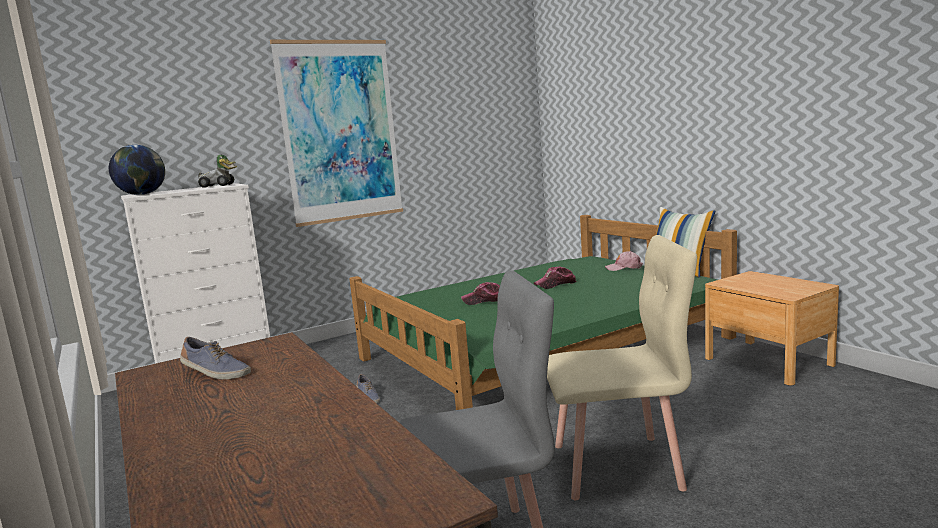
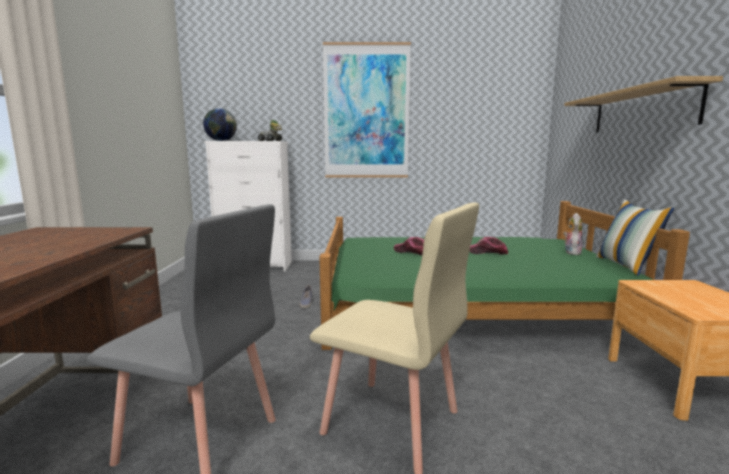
camera: 30 degrees right, 0 degrees up
shoe [180,337,251,379] -> none
pink cap [605,251,643,271] -> plush toy [563,213,582,255]
none -> shelf [564,76,723,133]

